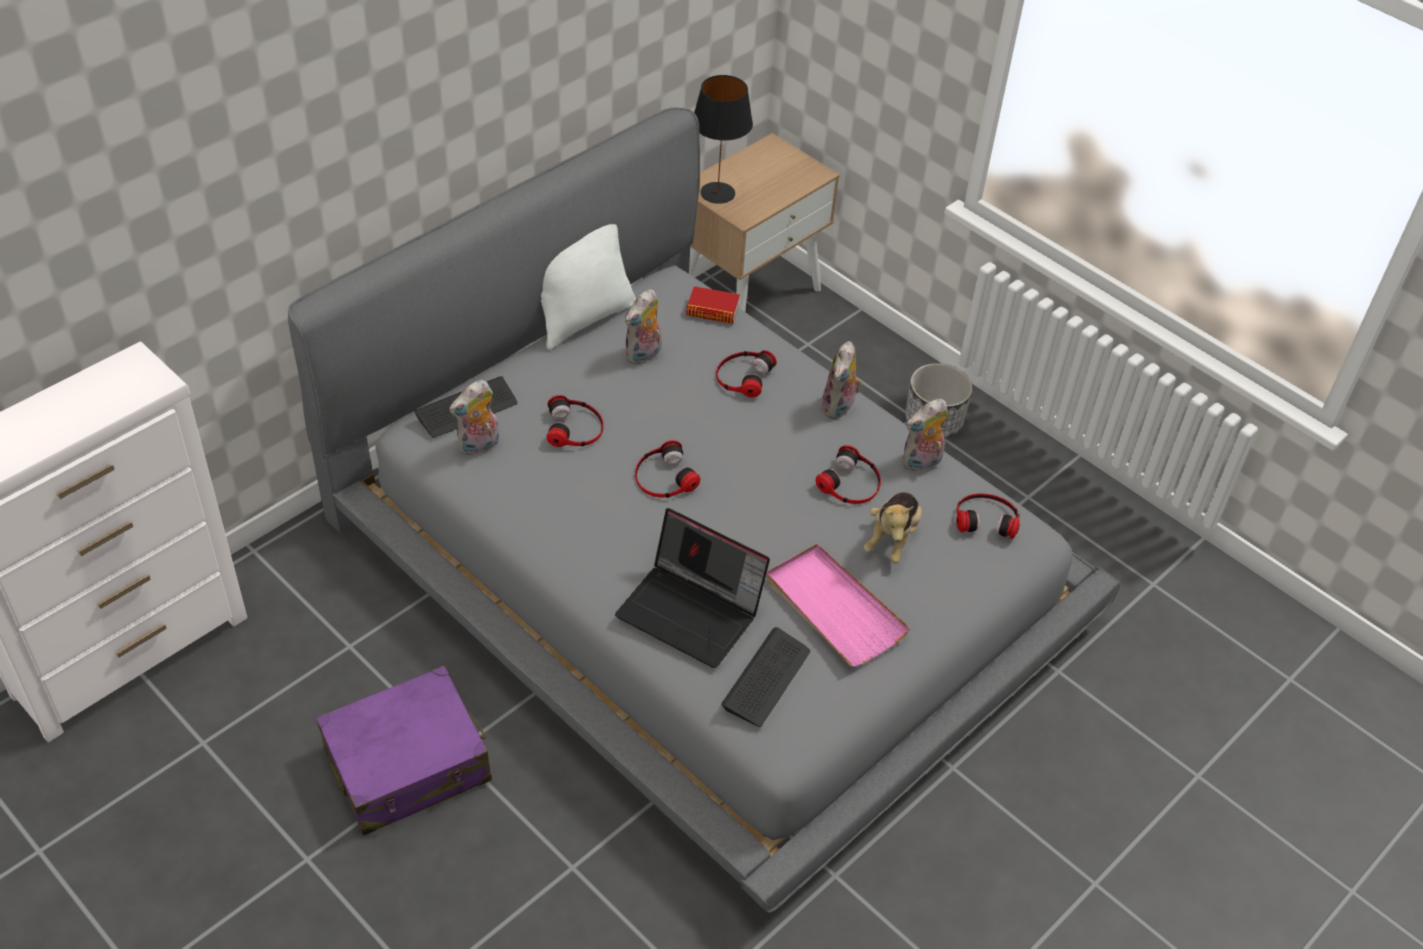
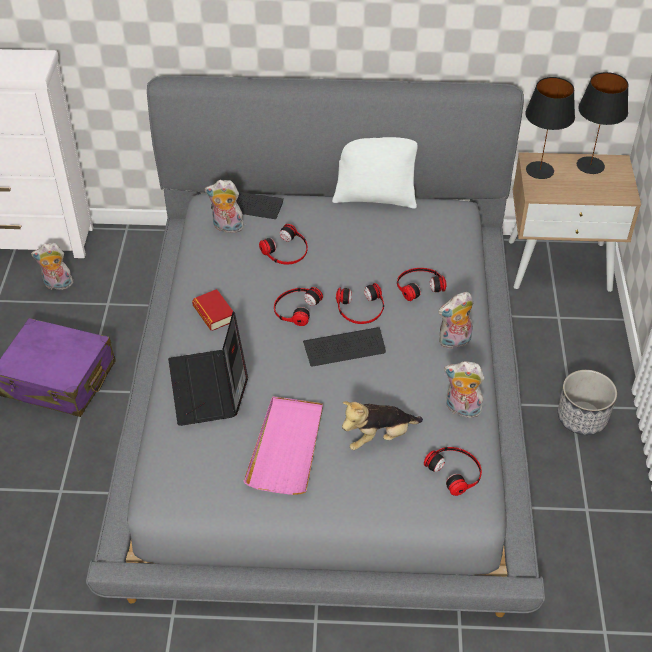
camera: 50 degrees right, 0 degrees up
plush toy [625,289,662,365] -> plush toy moved to [31,243,73,292]
book [686,286,740,324] -> book moved to [192,289,233,331]
keyboard [721,627,810,727] -> keyboard moved to [303,327,386,367]
headphones [816,445,881,504] -> headphones moved to [336,283,384,324]
none -> black table lamp [577,72,629,174]

